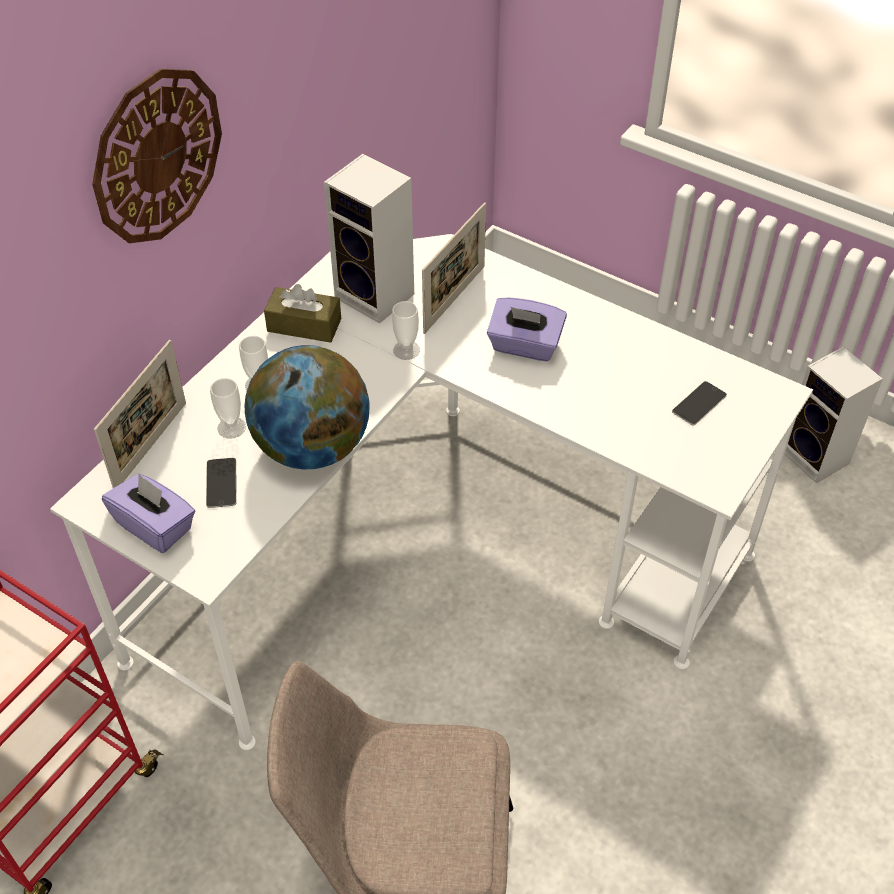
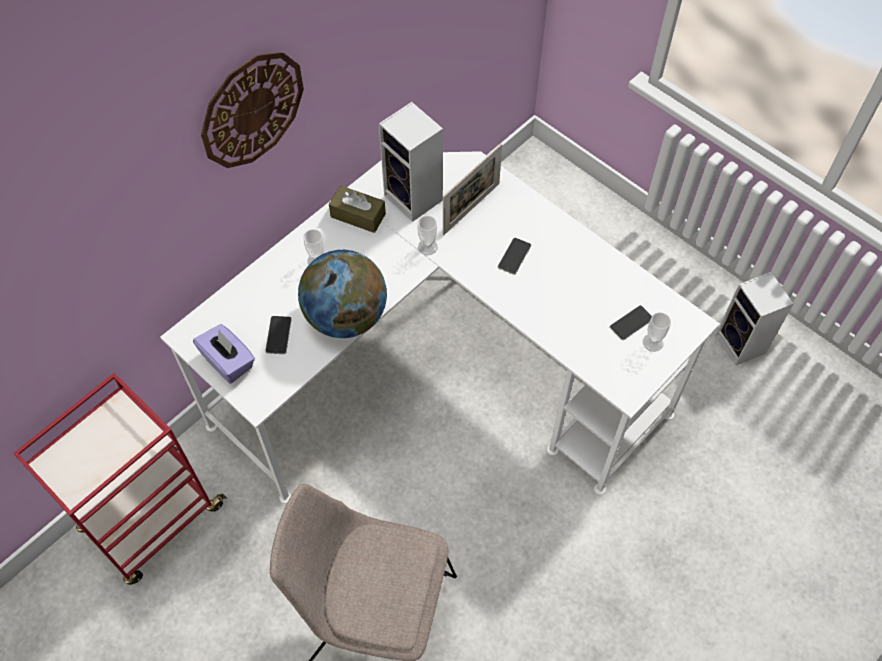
camera: 10 degrees right, 10 degrees up
picture frame [94,340,186,488] -> none
cup [210,378,246,439] -> cup moved to [643,312,671,352]
purple tissue box [487,297,567,361] -> phone [498,238,531,275]

